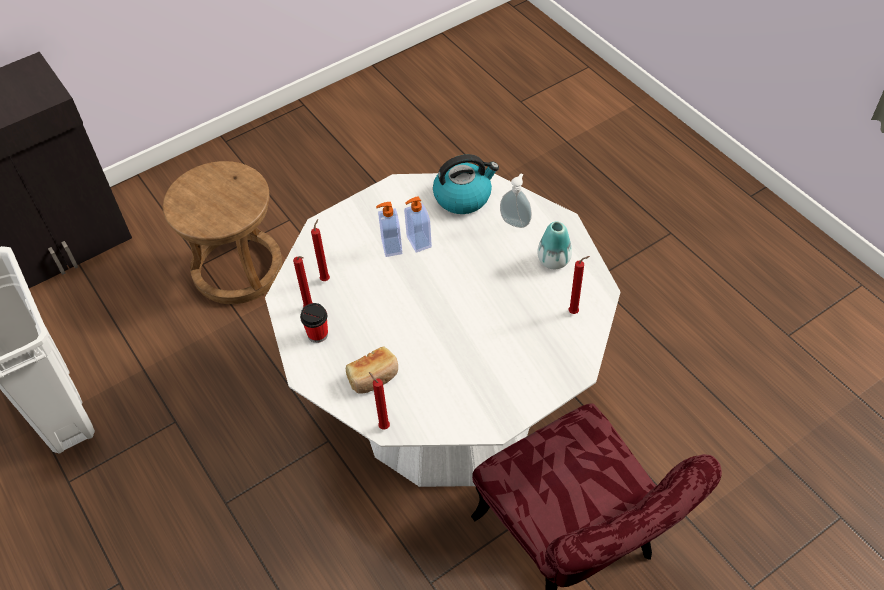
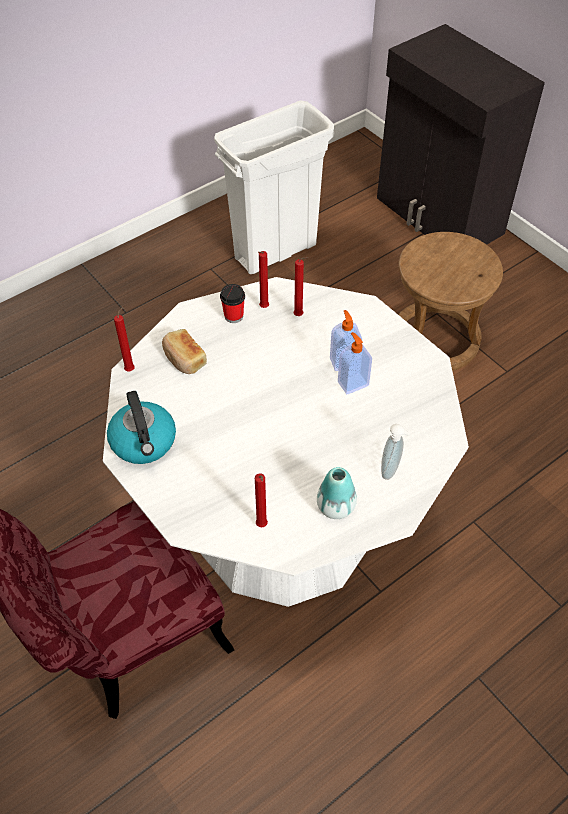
camera: 85 degrees right, 0 degrees up
kettle [433,154,499,214] -> kettle moved to [107,391,176,464]

